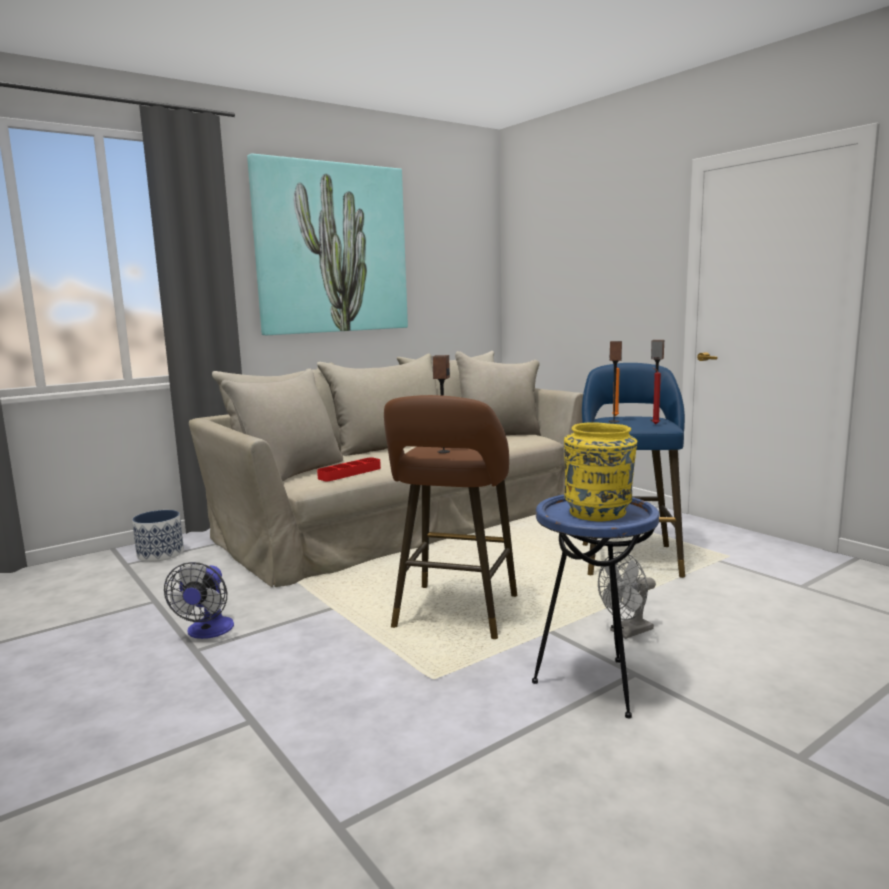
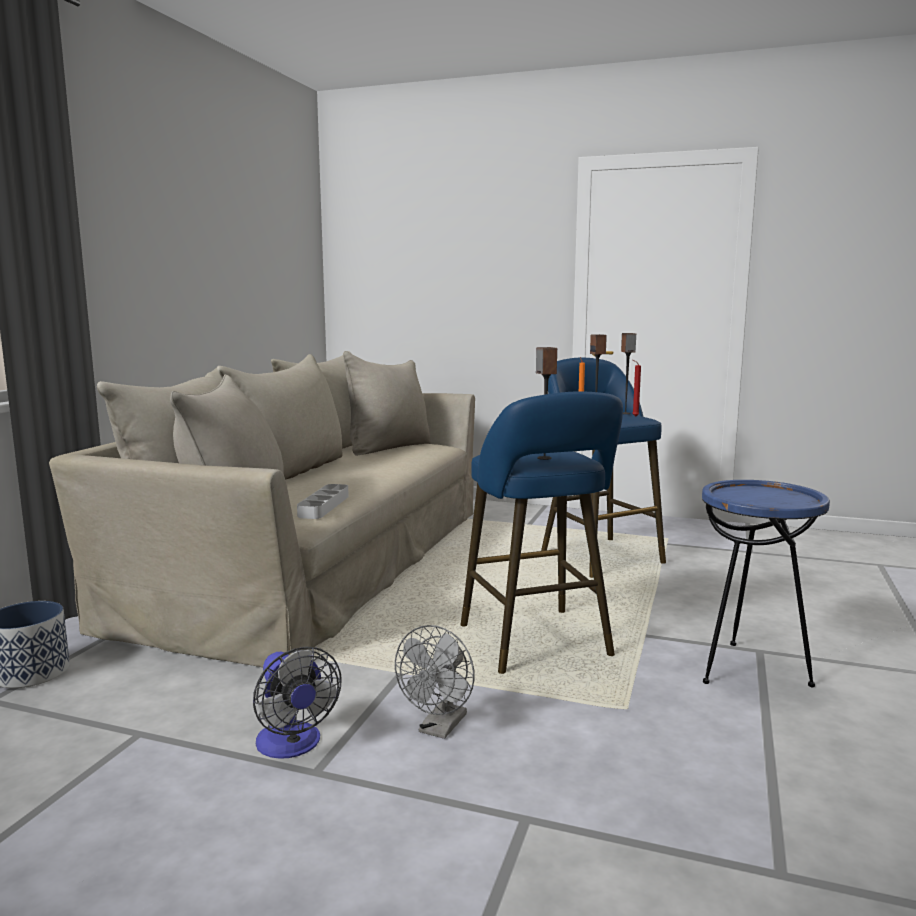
camera: 35 degrees left, 0 degrees up
picture [247,153,408,335] -> none
red tray [317,458,381,481] -> grey tray [297,484,349,519]
brown stool [384,395,517,639] -> blue stool [460,391,623,674]
yellow vase [564,422,637,521] -> none
grey fan [598,552,656,639] -> grey fan moved to [395,625,475,739]

